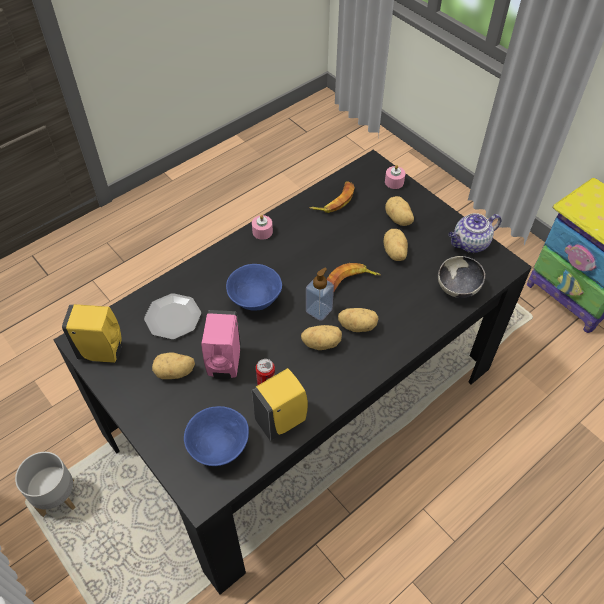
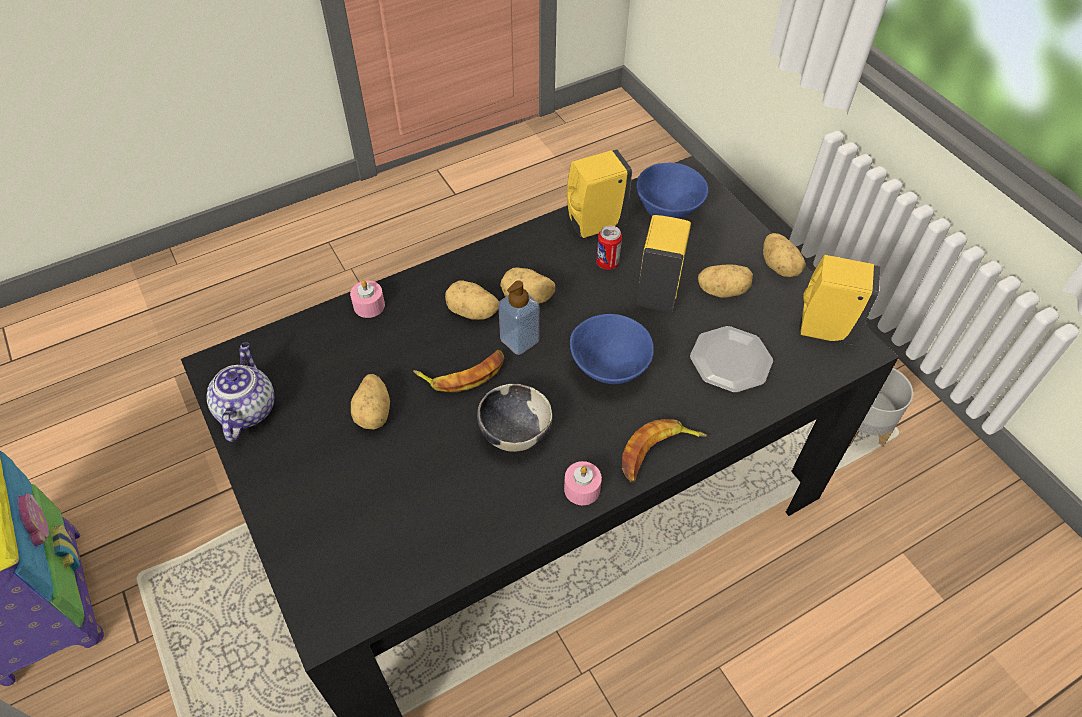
camera: 170 degrees left, 0 degrees up
pink soap dispenser [201,310,241,379] -> yellow soap dispenser [636,215,691,312]
banana [310,182,355,213] -> banana moved to [622,419,707,482]
pink candle [385,165,405,189] -> pink candle moved to [350,280,385,318]
potato [385,196,414,226] -> potato moved to [763,233,805,277]
bowl [438,256,485,298] -> bowl moved to [477,384,552,452]
teapot [448,213,501,253] -> teapot turned 75 degrees counterclockwise [206,342,275,442]

